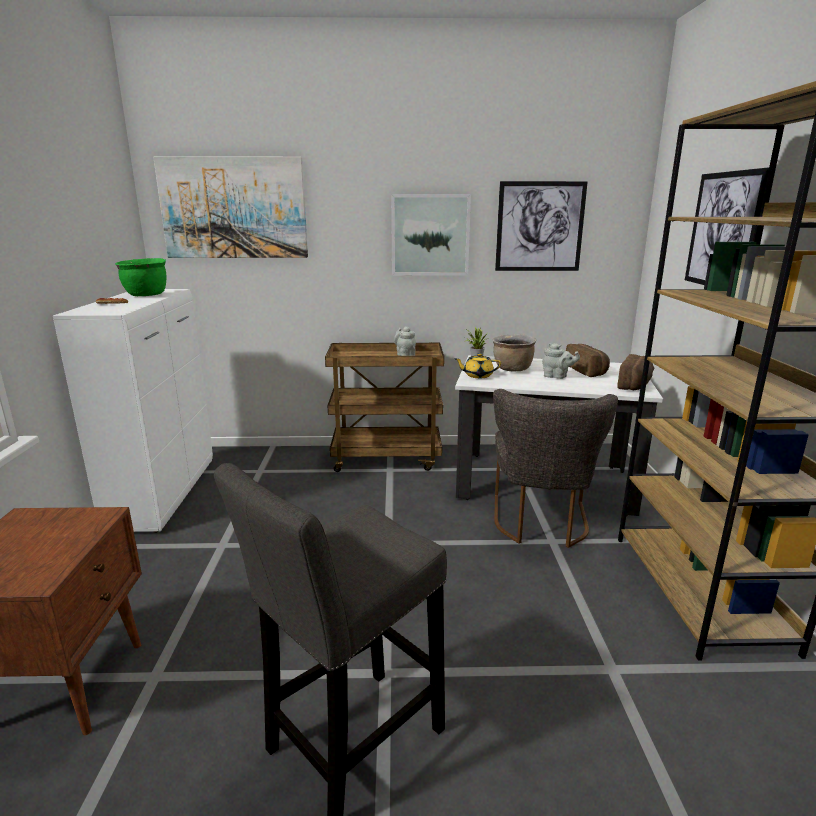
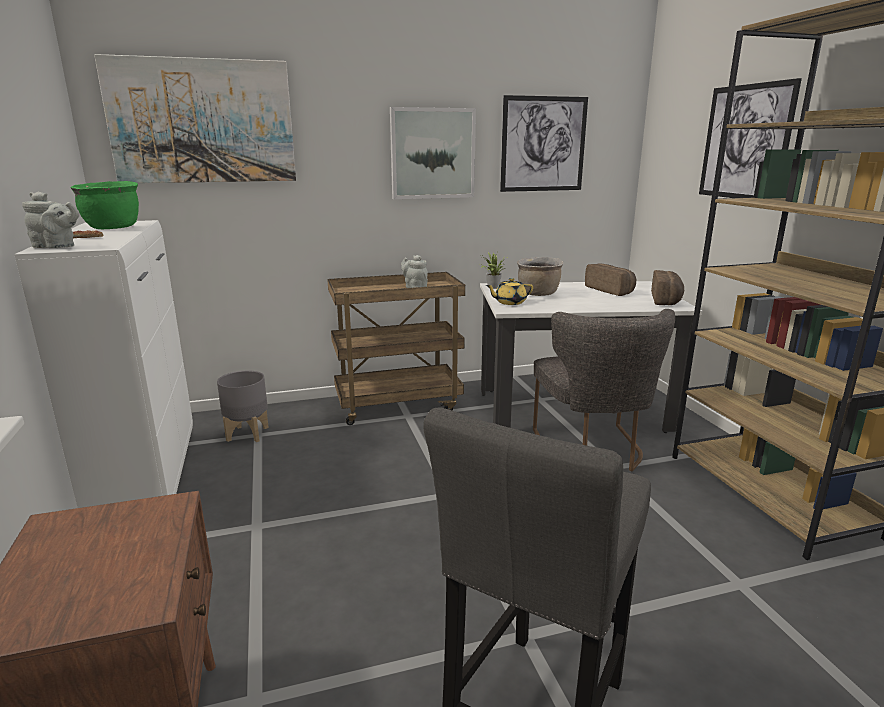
camera: 15 degrees left, 0 degrees up
grey teapot [542,343,580,379] -> grey teapot moved to [22,191,80,248]
none -> grey planter [217,371,269,442]

